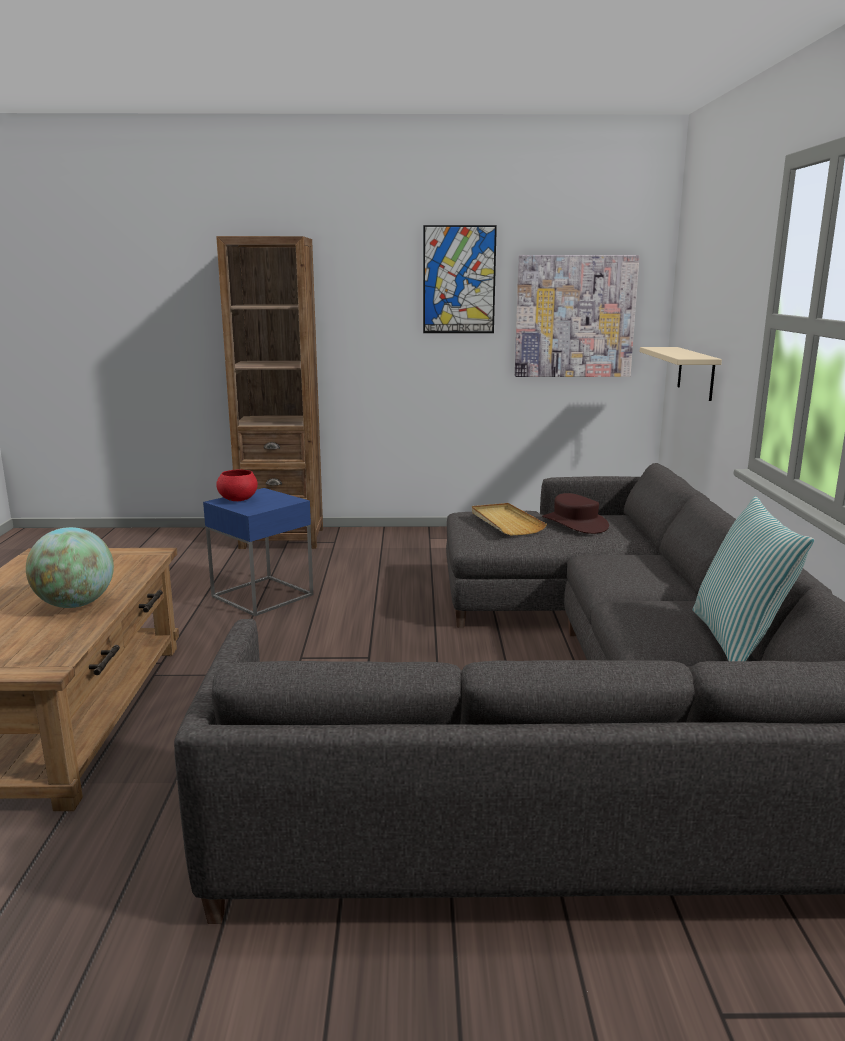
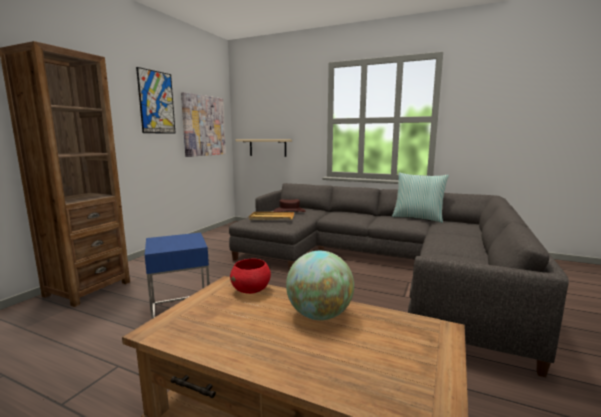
camera: 65 degrees left, 5 degrees down
red bowl [216,469,258,501] -> red bowl moved to [230,258,271,294]

